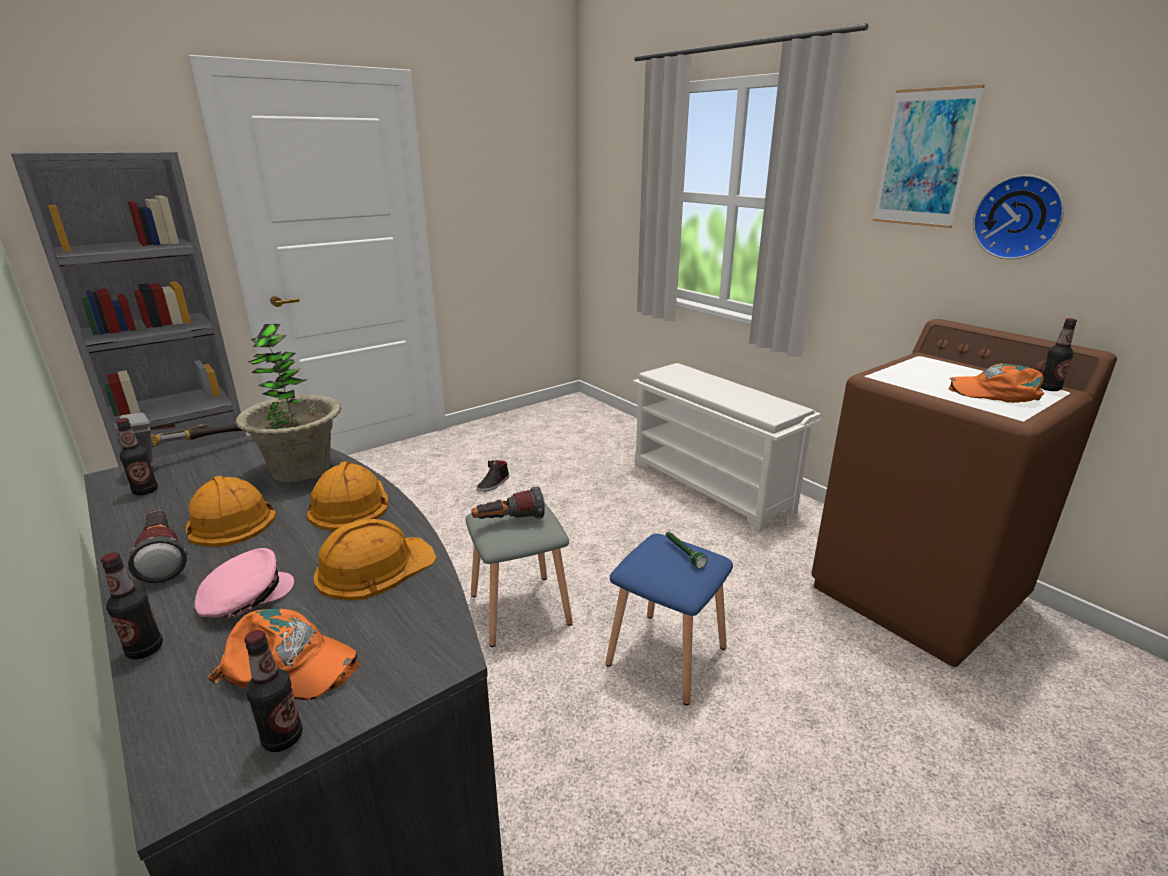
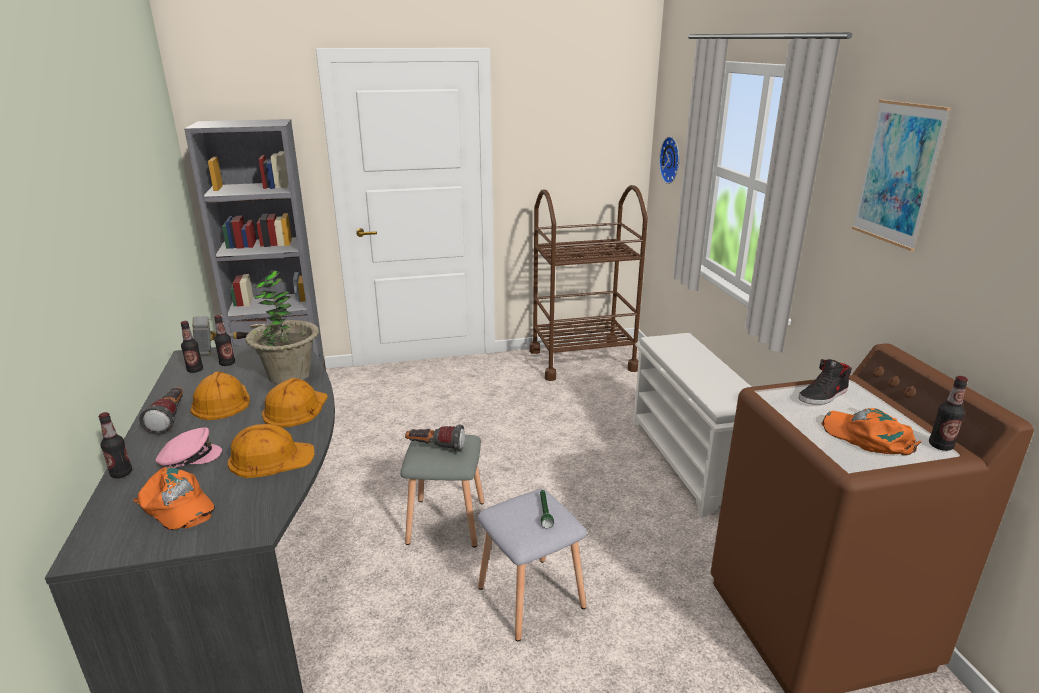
camera: 25 degrees right, 0 degrees up
bottle [244,630,303,752] -> bottle moved to [214,315,235,366]
black shoe [477,460,509,492] -> black shoe moved to [798,359,852,405]
blue stool [605,534,733,705] -> grey stool [478,489,587,641]
wall clock [973,175,1064,259] -> wall clock moved to [659,137,680,184]
none -> brown cart [530,185,648,381]

